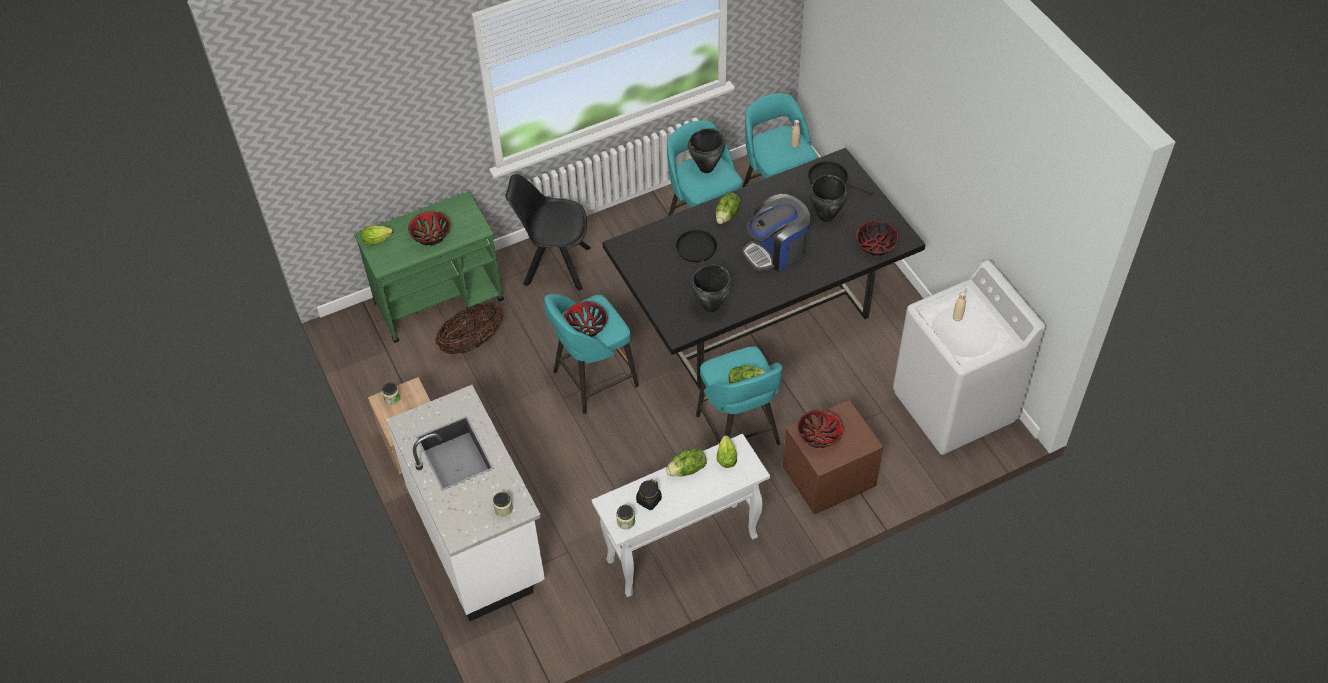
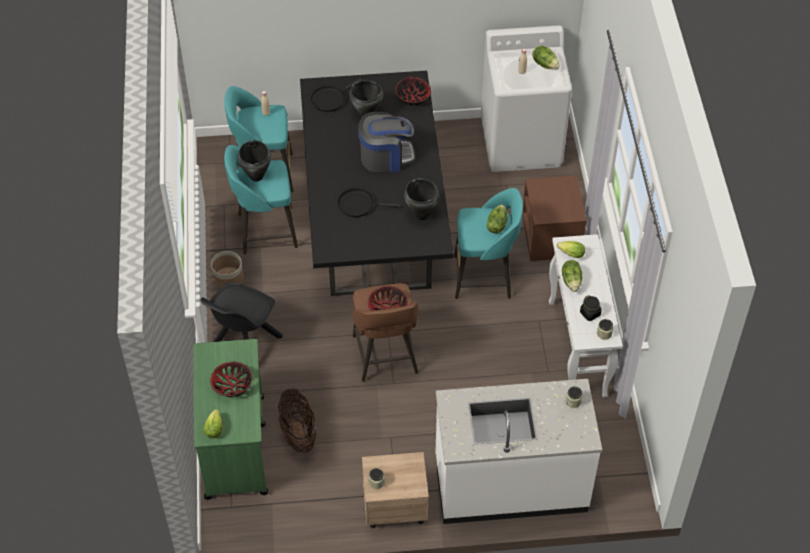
camera: 70 degrees left, 0 degrees up
turquoise stool [544,294,639,414] -> brown stool [352,283,418,382]
lettuce [716,193,741,224] -> lettuce moved to [532,46,560,70]
coffee machine [742,194,811,272] -> coffee machine turned 90 degrees counterclockwise [358,112,415,172]
bowl [798,410,843,448] -> none
none -> planter [211,251,244,288]

